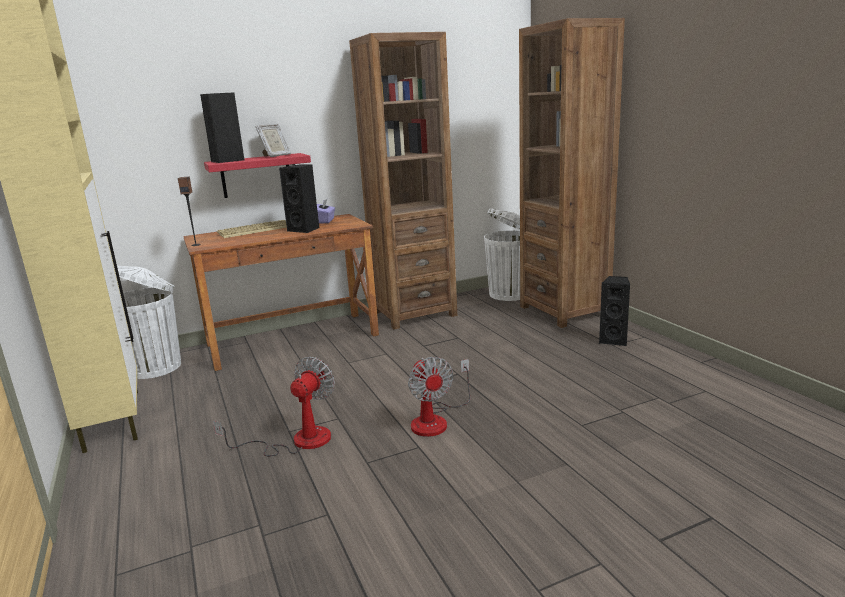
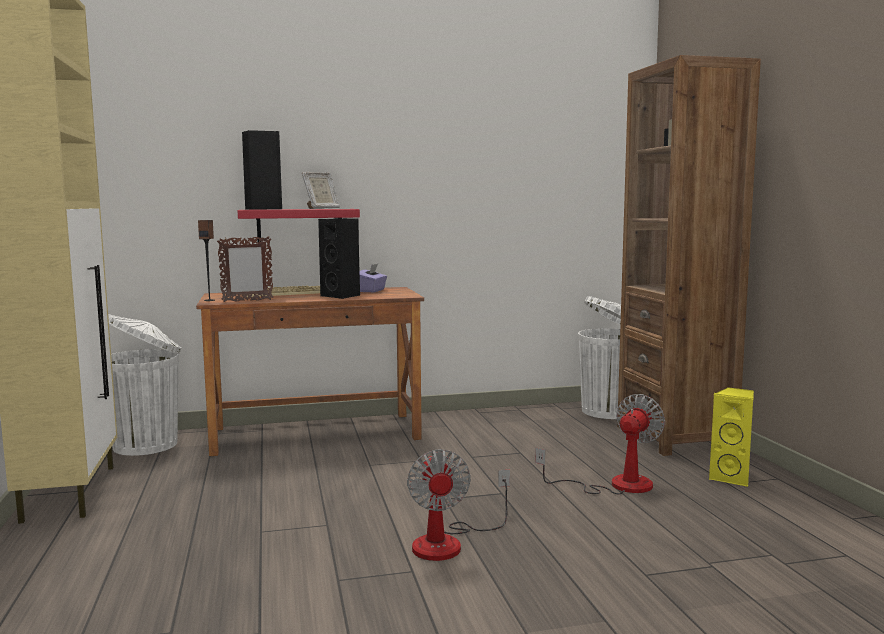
camera: 10 degrees right, 10 degrees down
fan [213,357,335,456] -> fan moved to [535,394,665,495]
brown bookcase [349,32,457,329] -> none
black speaker [599,276,630,346] -> yellow speaker [709,387,754,487]
none -> picture frame [217,236,273,302]

